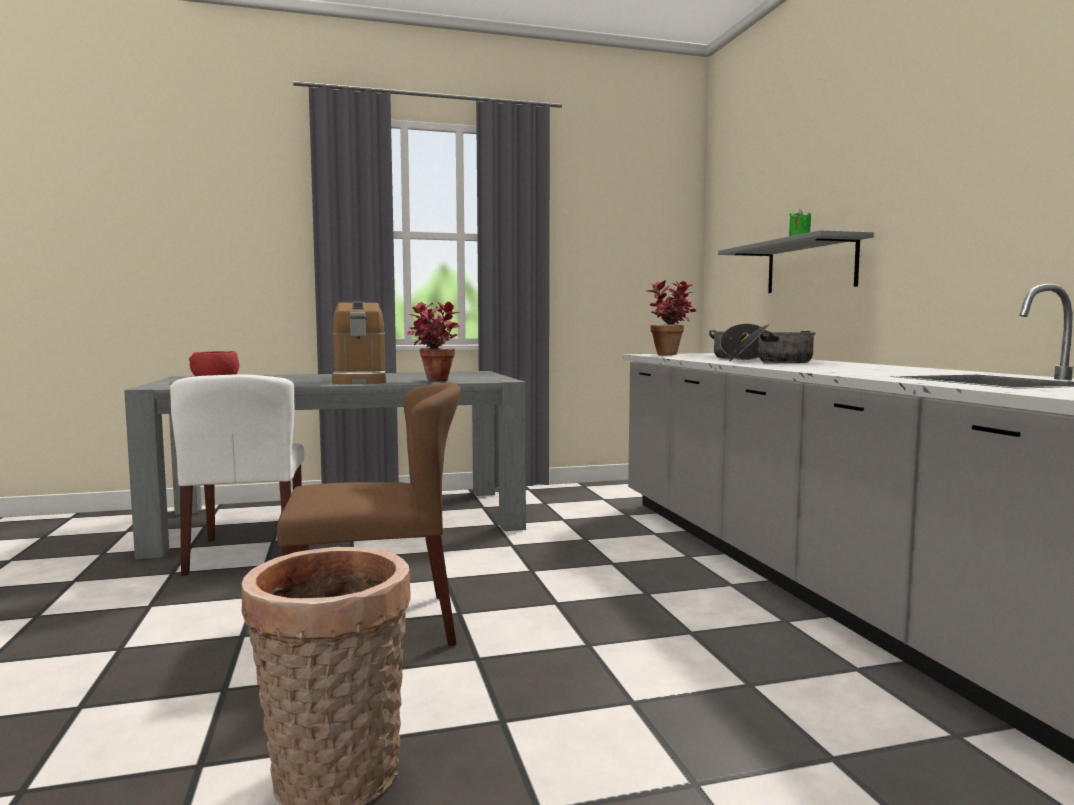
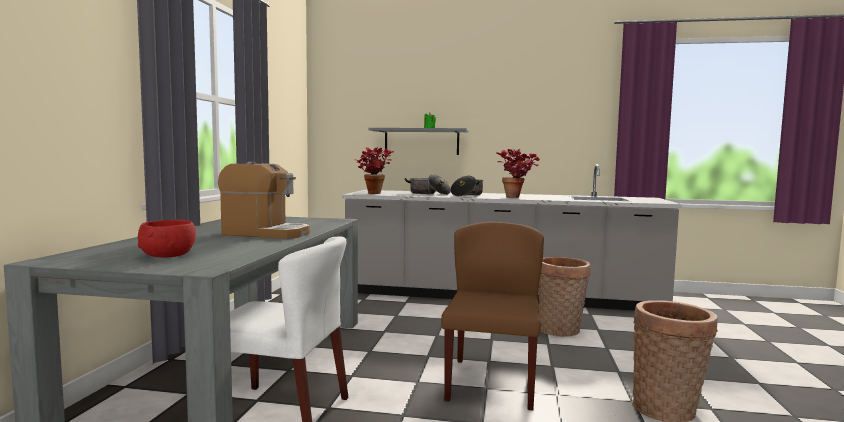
camera: 65 degrees left, 0 degrees up
potted plant [408,302,460,381] -> potted plant moved to [496,149,540,198]
none -> basket [538,257,590,337]

